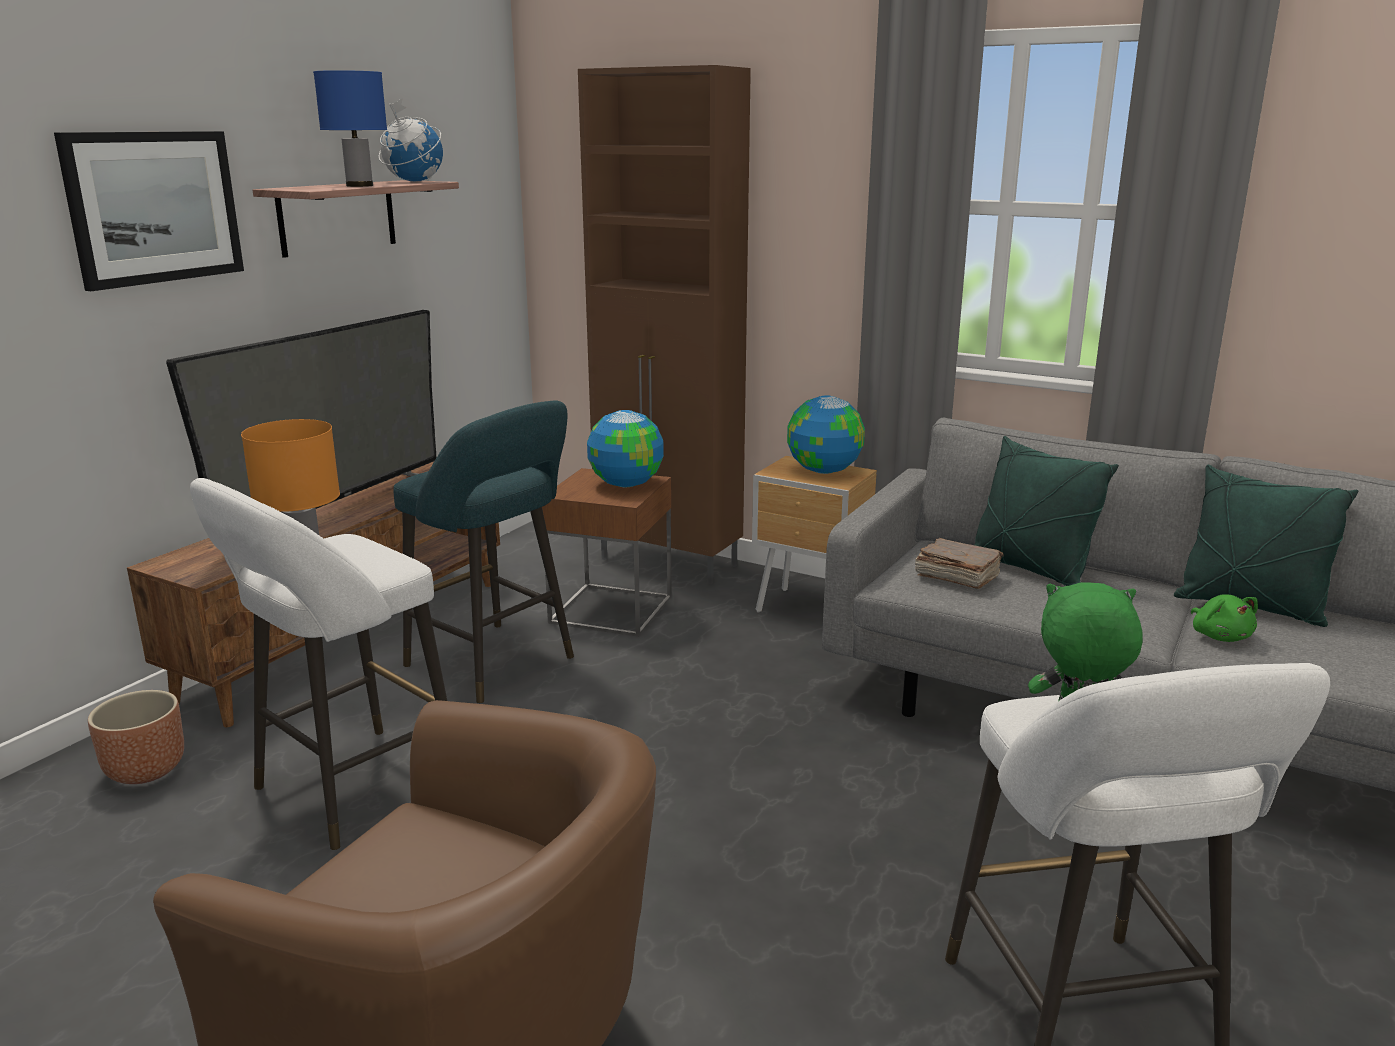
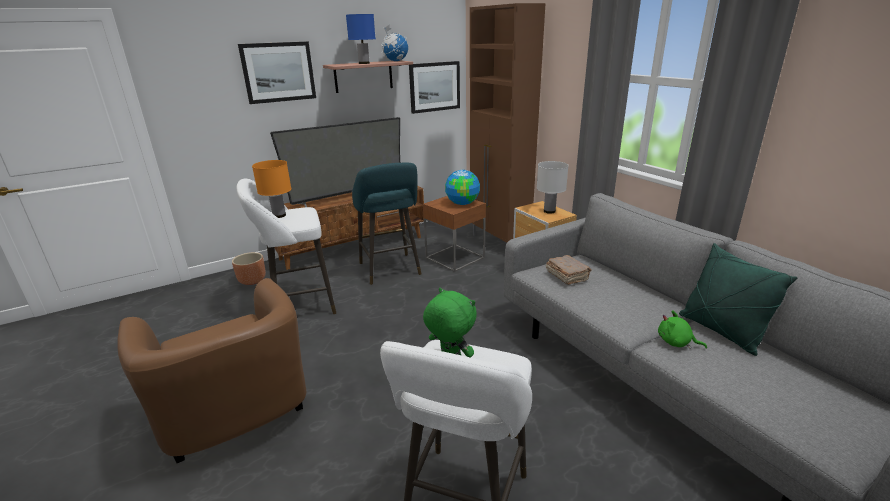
camera: 30 degrees right, 5 degrees up
globe [787,396,865,474] -> white table lamp [537,161,569,214]
green pillow [975,436,1119,586] -> none
green plush toy [1191,594,1258,642] -> green plush toy turned 105 degrees clockwise [658,310,707,349]
none -> picture [409,61,460,114]

